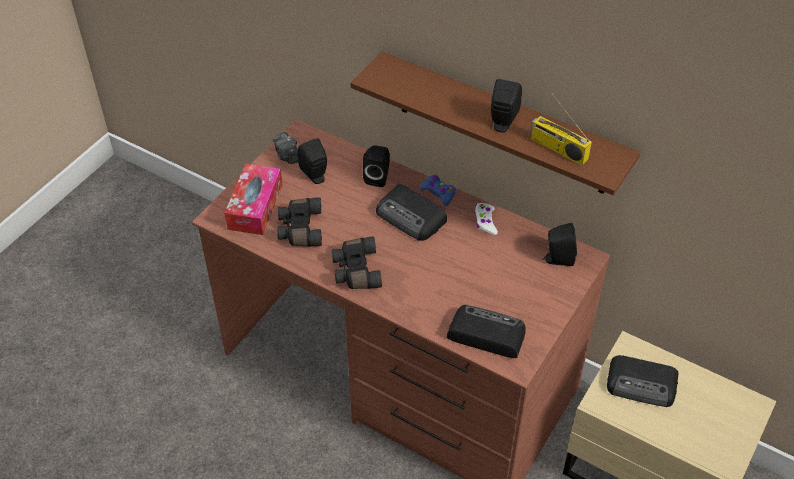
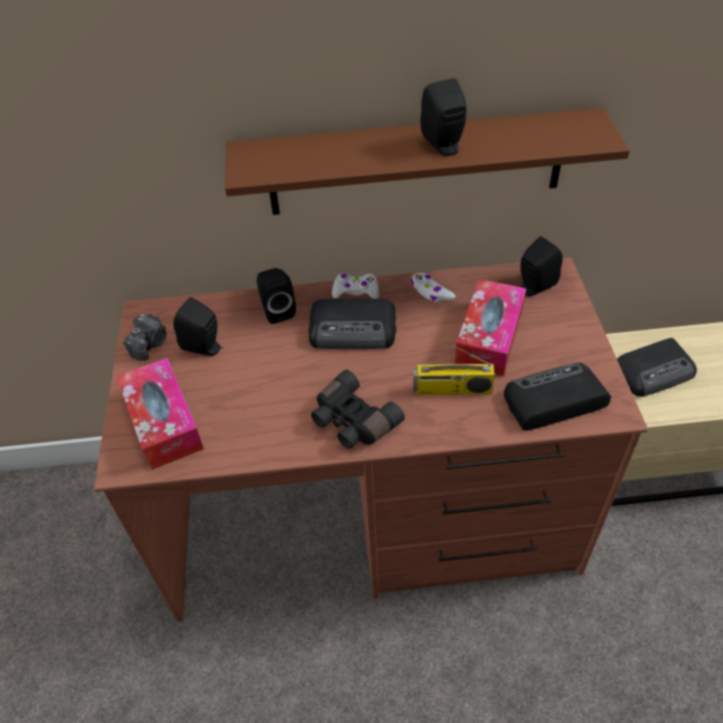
camera: 35 degrees left, 0 degrees up
camera [273,132,298,164] -> camera turned 90 degrees counterclockwise [123,314,167,361]
black binoculars [277,198,322,246] -> none
blue game controller [419,175,456,206] -> white game controller [332,273,379,299]
radio [530,92,592,166] -> radio moved to [413,334,495,395]
none -> tissue box [455,279,526,376]

